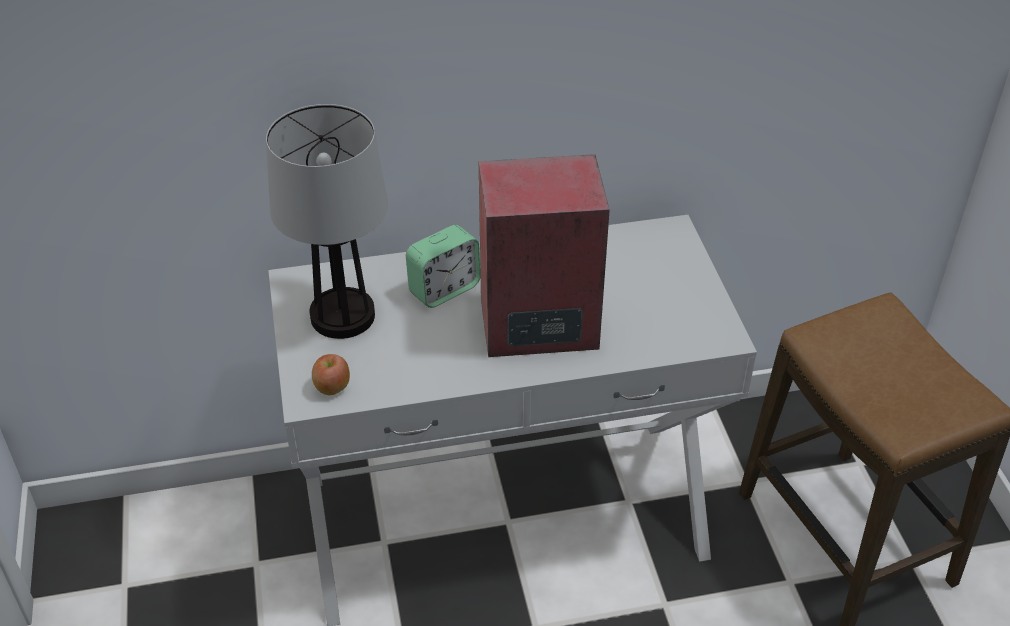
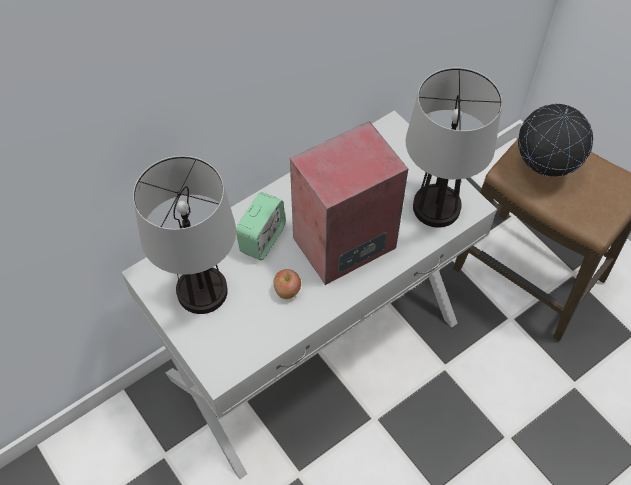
camera: 25 degrees left, 15 degrees up
apple [312,354,350,395] -> apple moved to [274,269,301,299]
none -> table lamp [406,68,502,228]
none -> globe [518,104,593,177]

